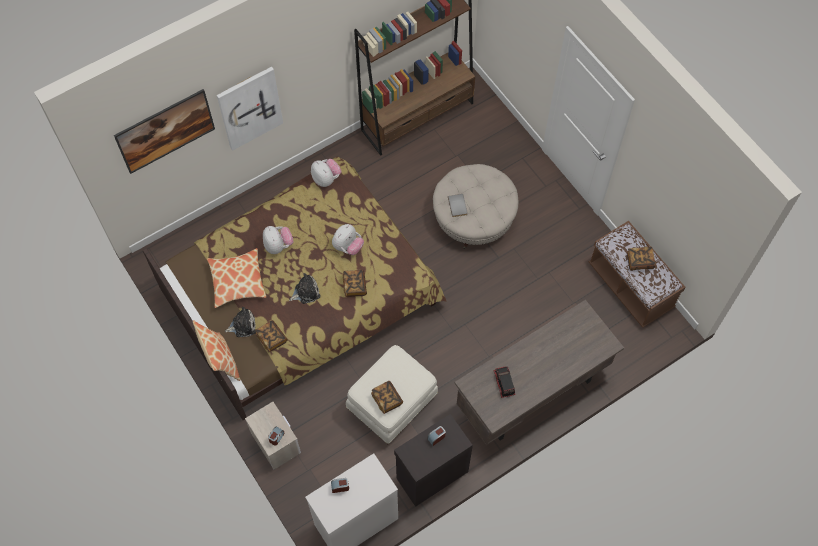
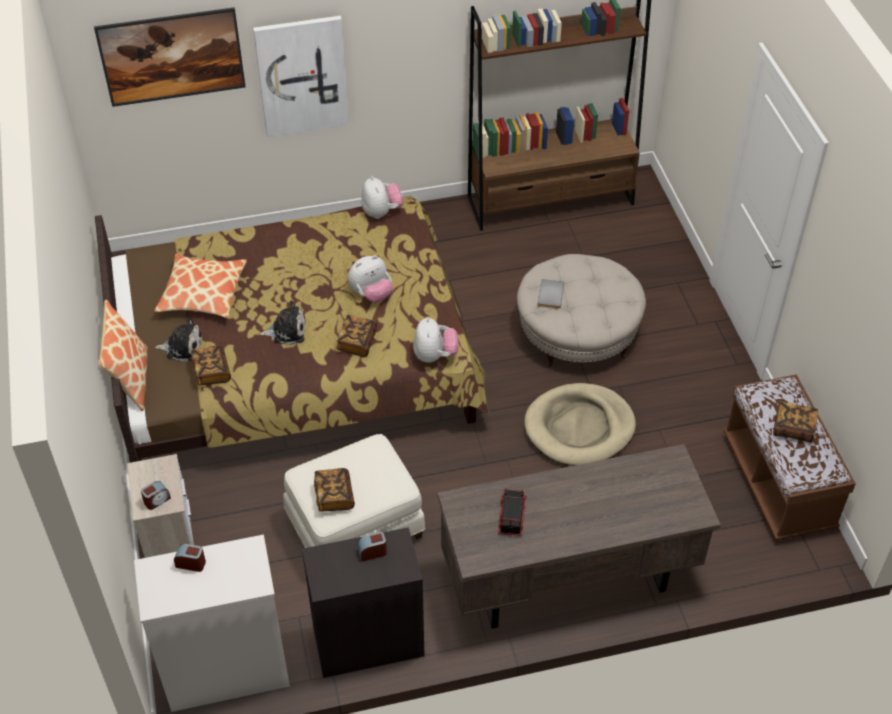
camera: 20 degrees right, 15 degrees down
plush toy [263,226,294,254] -> plush toy moved to [413,317,459,363]
none -> beige dog bed [524,383,636,466]

